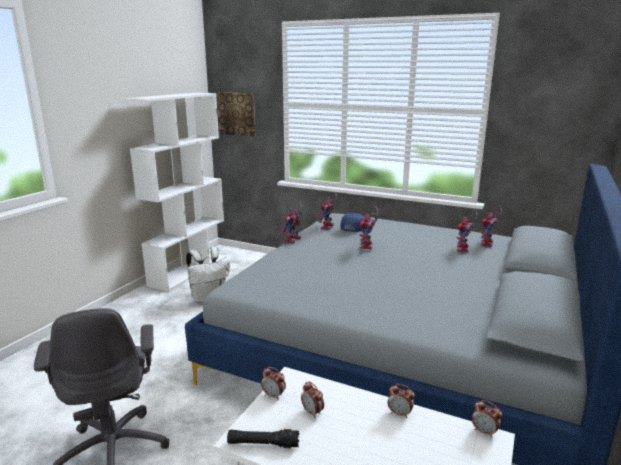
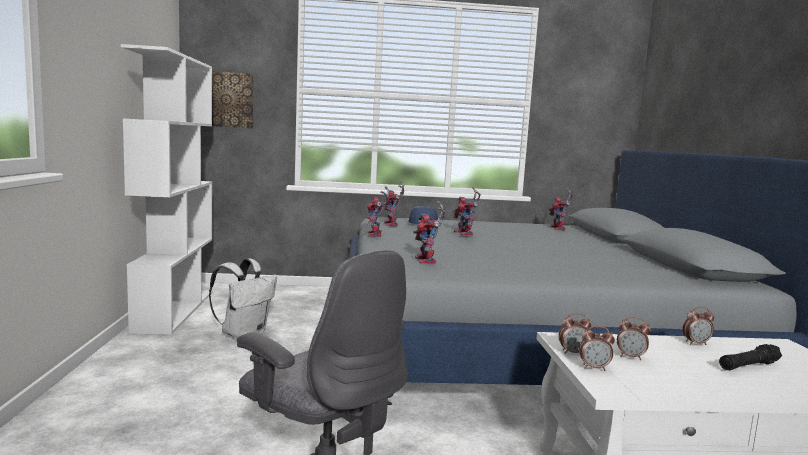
camera: 30 degrees left, 10 degrees down
black flashlight [227,429,299,448] -> black flashlight moved to [719,344,782,370]
toy robot [457,210,478,253] -> toy robot moved to [413,201,445,264]
alarm clock [472,400,502,438] -> alarm clock moved to [579,326,615,371]

